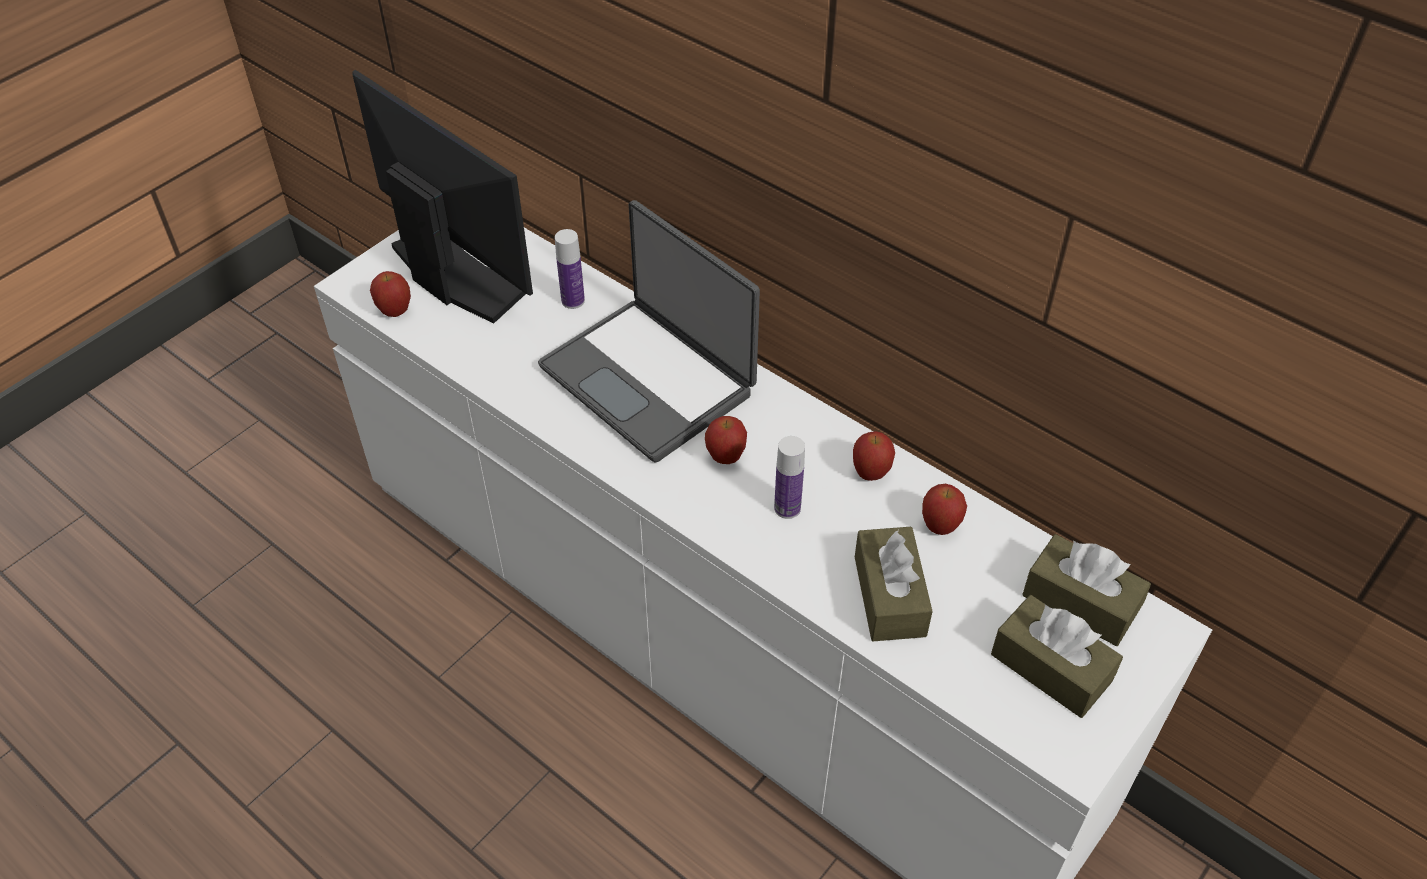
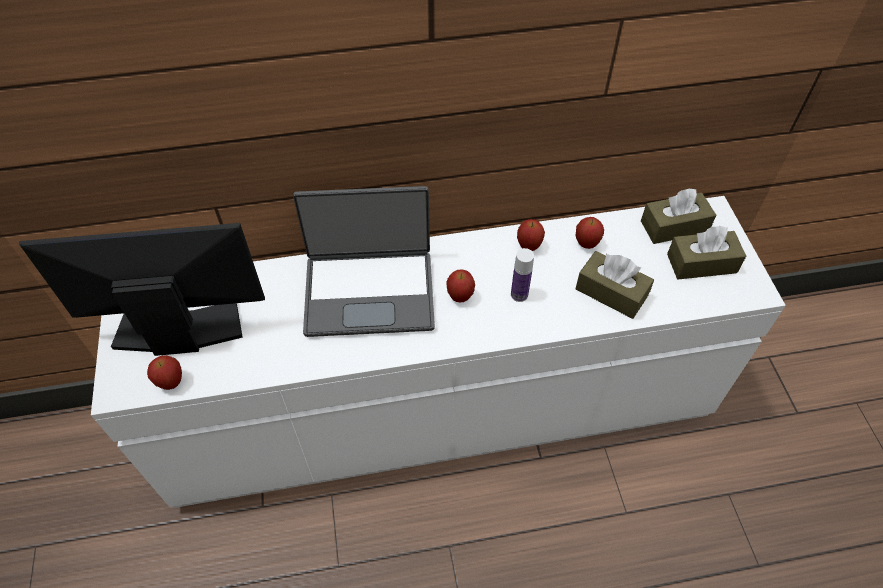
camera: 50 degrees left, 5 degrees up
bottle [555,229,585,309] -> none

